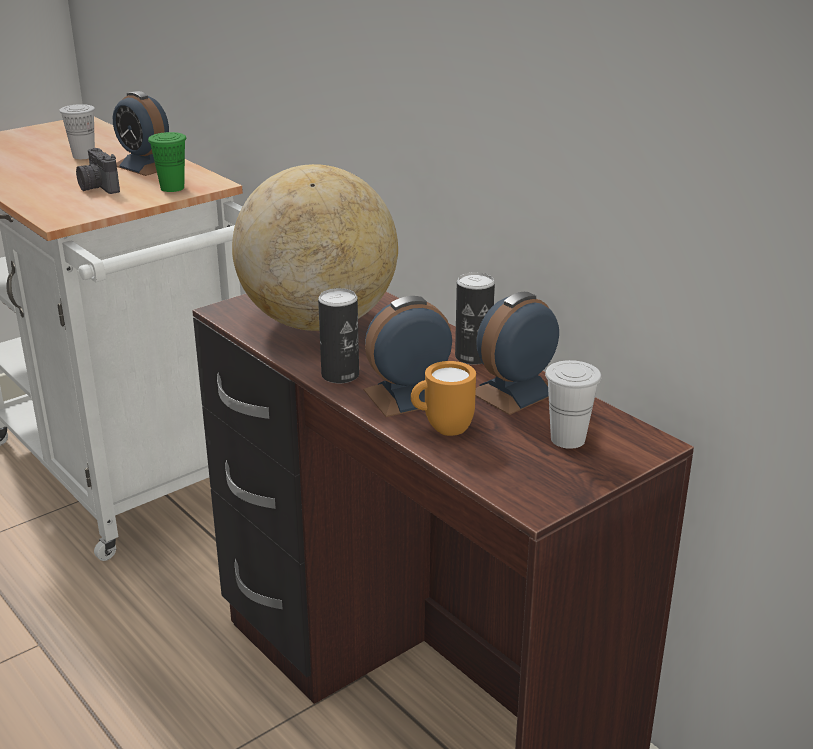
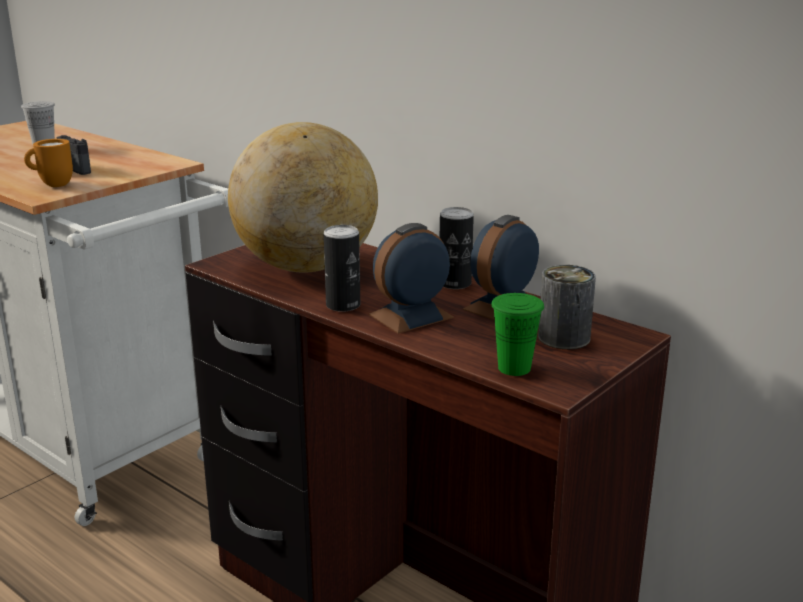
camera: 10 degrees left, 5 degrees down
alarm clock [113,91,169,176] -> none
green cup [148,132,186,192] -> green cup moved to [491,293,544,376]
orange mug [411,361,476,436] -> orange mug moved to [24,139,73,187]
white cup [545,360,601,449] -> can [538,265,596,349]

